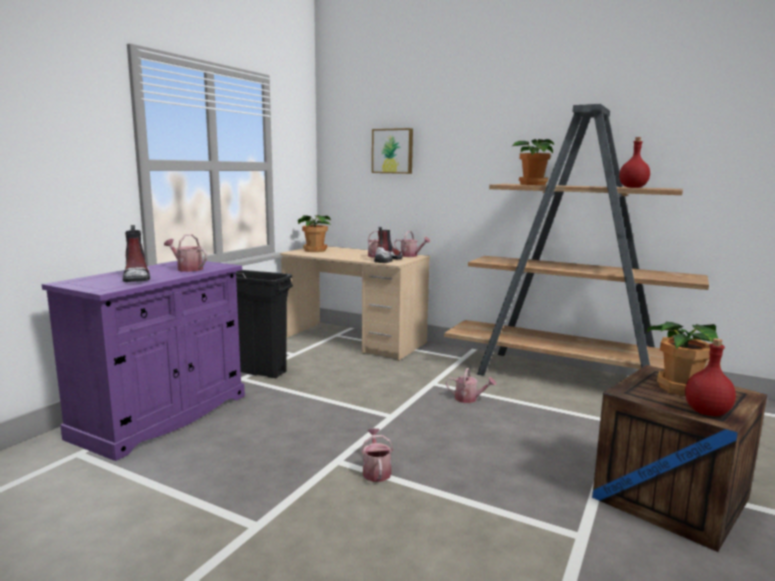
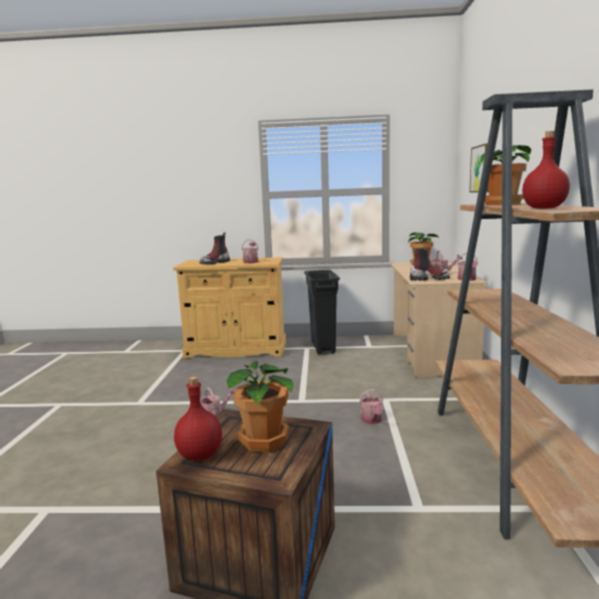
camera: 65 degrees right, 0 degrees up
purple cabinet [42,261,245,461] -> beige cabinet [173,257,286,358]

